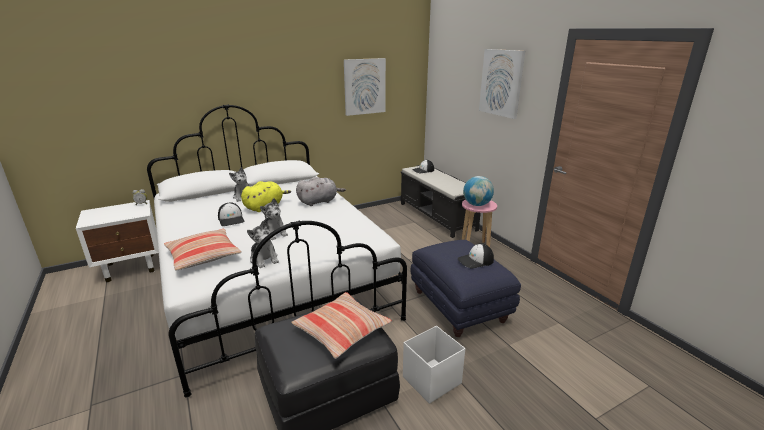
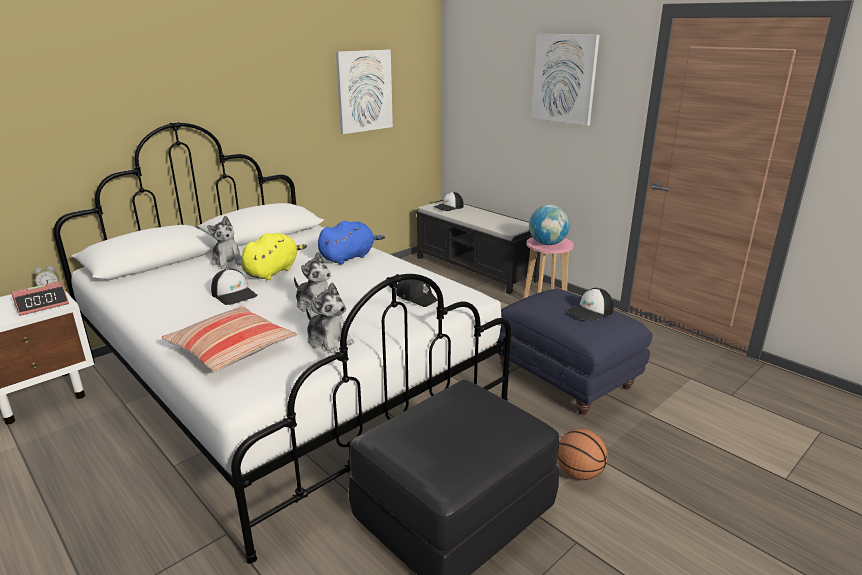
camera: 15 degrees left, 0 degrees up
pillow [291,292,392,359] -> none
grey plush toy [296,177,346,206] -> blue plush toy [318,221,385,264]
white storage box [403,326,465,404] -> basketball [558,429,608,480]
none -> alarm clock [11,281,69,316]
none -> black cap [396,280,438,307]

